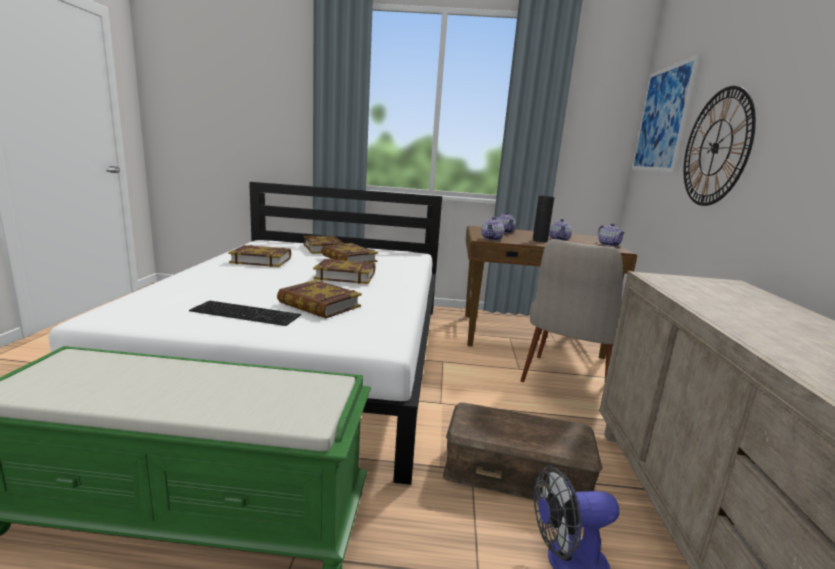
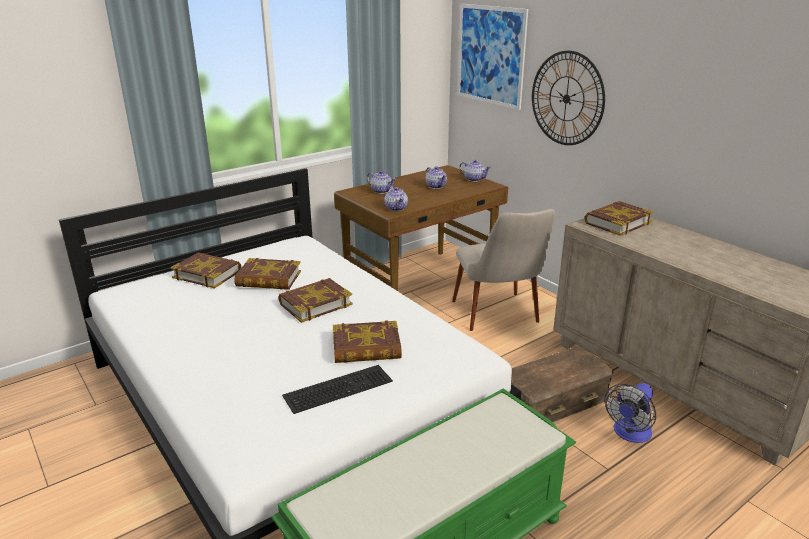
camera: 40 degrees left, 10 degrees up
book [228,245,291,267] -> book moved to [584,201,654,236]
black vase [533,196,554,242] -> none

